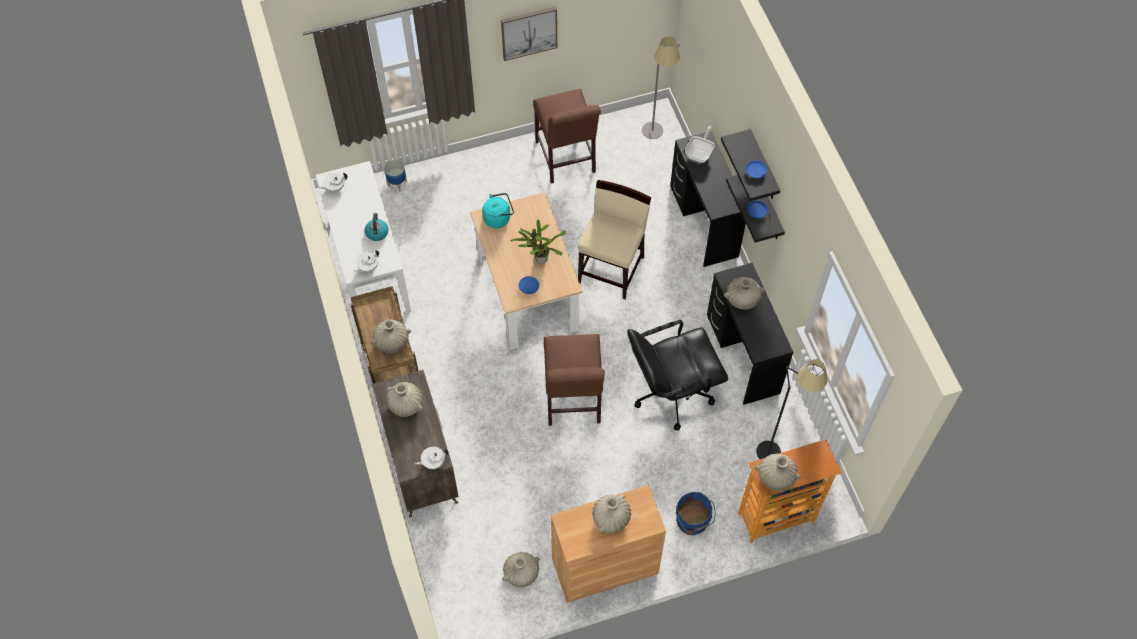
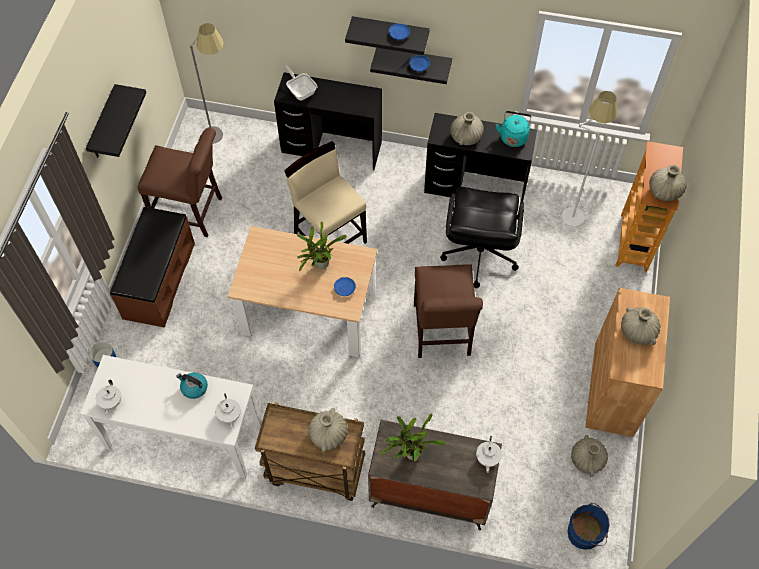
camera: 60 degrees left, 0 degrees up
beige vase [386,382,423,417] -> potted plant [380,414,447,461]
turquoise kettle [482,193,514,228] -> turquoise kettle moved to [496,111,532,147]
picture [501,7,557,61] -> black shelf [86,84,146,158]
brown chair [544,334,605,426] -> brown chair turned 60 degrees clockwise [414,264,483,358]
blue bucket [676,492,715,535] -> blue bucket moved to [568,503,610,550]
black floor lamp [756,359,827,459] -> white floor lamp [562,91,618,227]
none -> brown bench [110,207,195,328]

